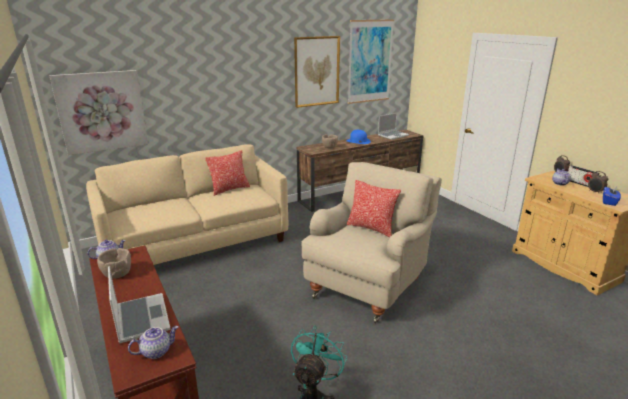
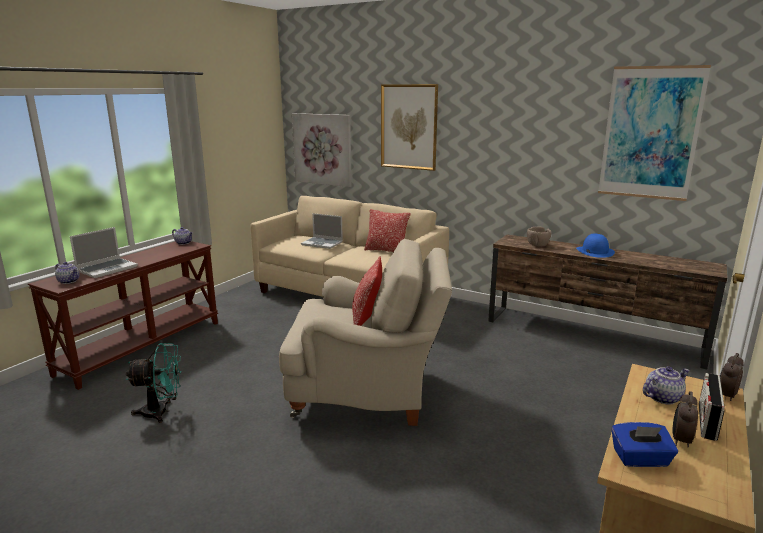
camera: 60 degrees right, 5 degrees down
brown bowl [97,248,131,279] -> none
picture [294,36,340,108] -> picture moved to [381,84,438,171]
laptop [378,113,409,140] -> laptop moved to [301,213,343,249]

